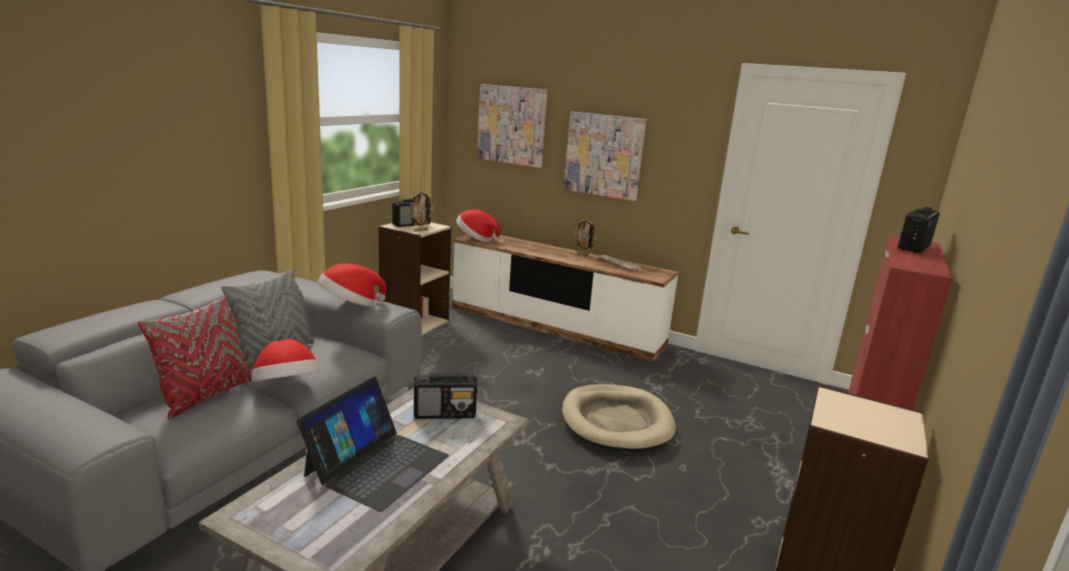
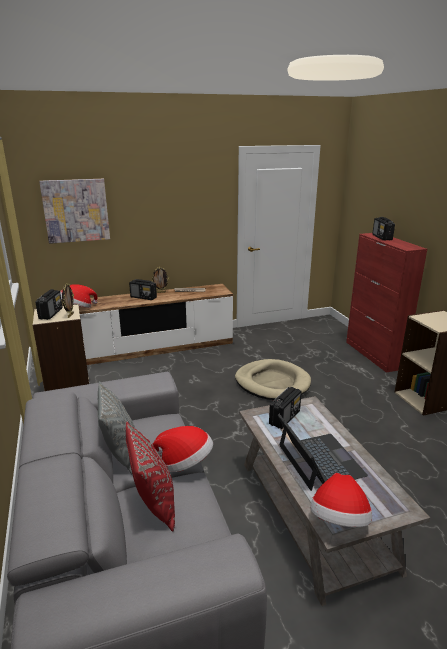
camera: 45 degrees left, 5 degrees up
hat [318,263,386,307] -> hat moved to [310,473,372,527]
picture [564,111,647,201] -> none
none -> radio [129,279,157,300]

